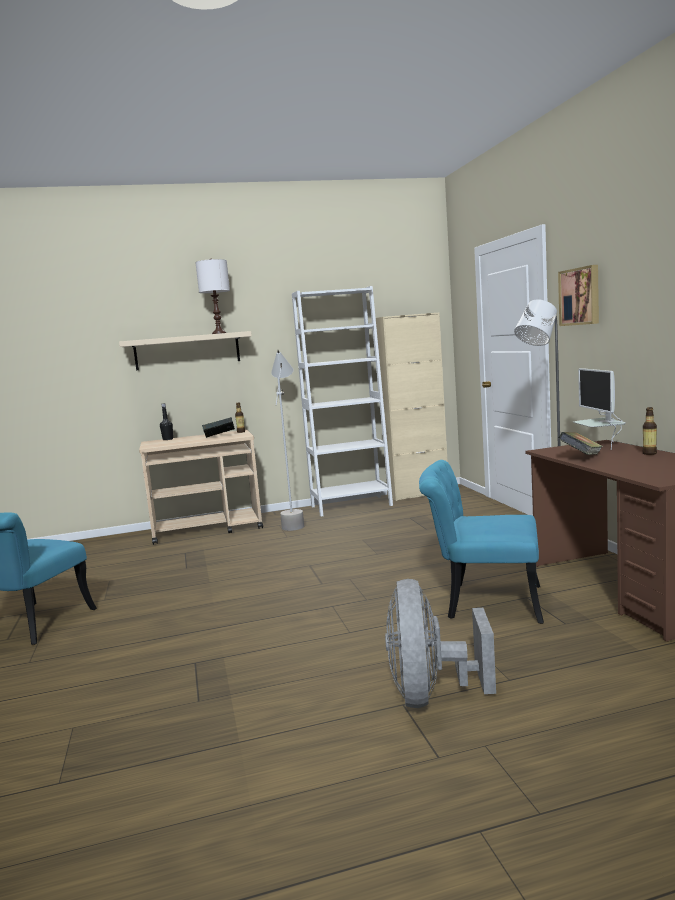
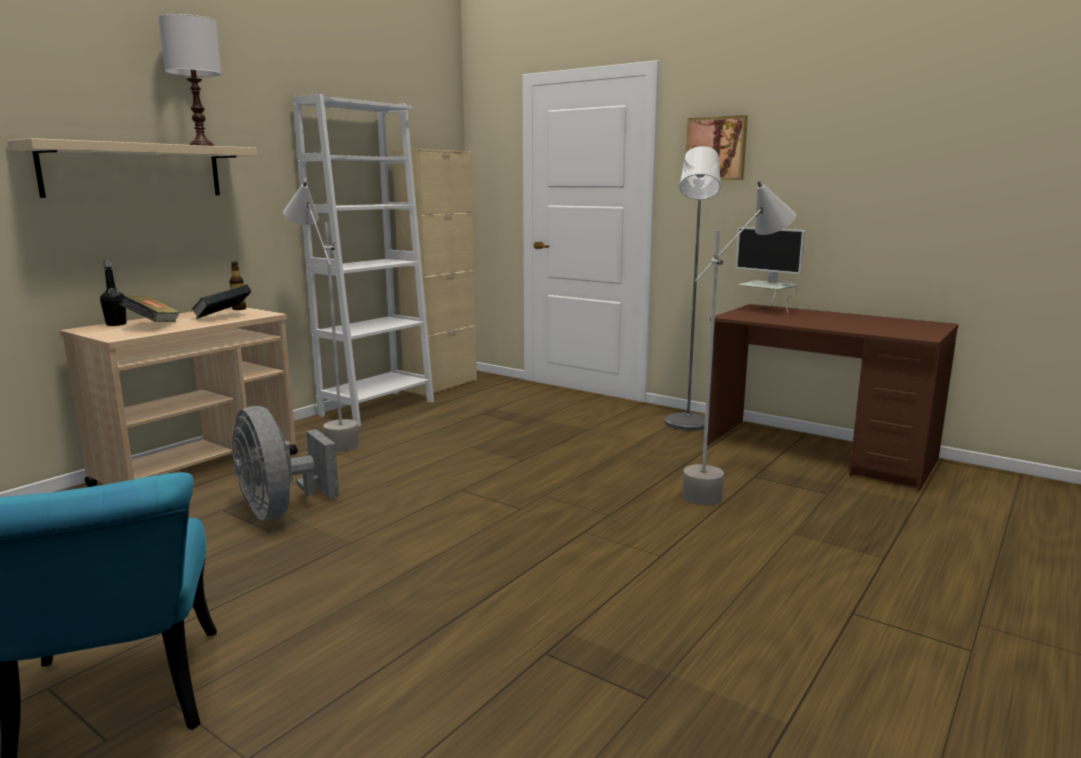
camera: 40 degrees left, 5 degrees up
grey fan [385,579,496,708] -> grey fan moved to [231,406,339,521]
turquoise chair [419,460,544,624] -> grey floor lamp [682,181,796,505]
book [558,432,603,455] -> book moved to [119,296,181,322]
bottle [643,407,657,455] -> none

